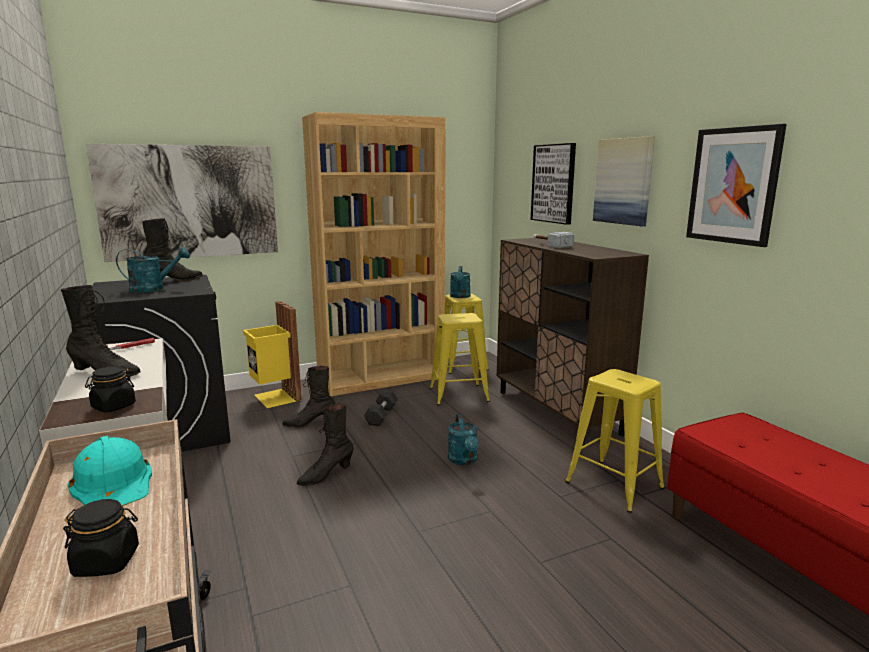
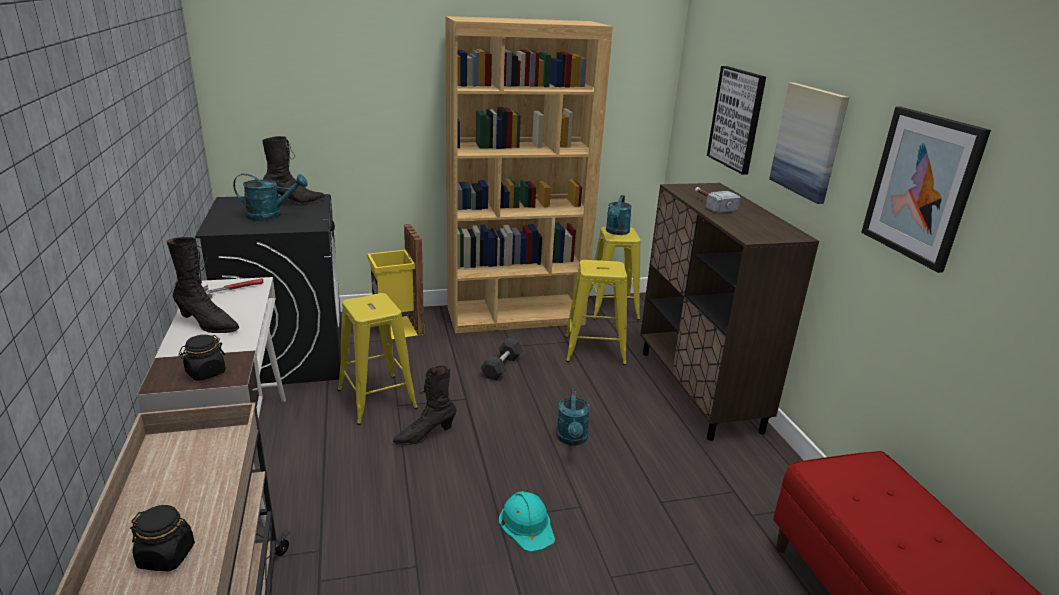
camera: 10 degrees right, 10 degrees up
turquoise hard hat [68,436,152,506] -> turquoise hard hat moved to [499,491,555,552]
picture [86,144,278,262] -> none
black boot [282,366,336,428] -> none
yellow stool [565,369,665,513] -> yellow stool moved to [337,293,418,425]

